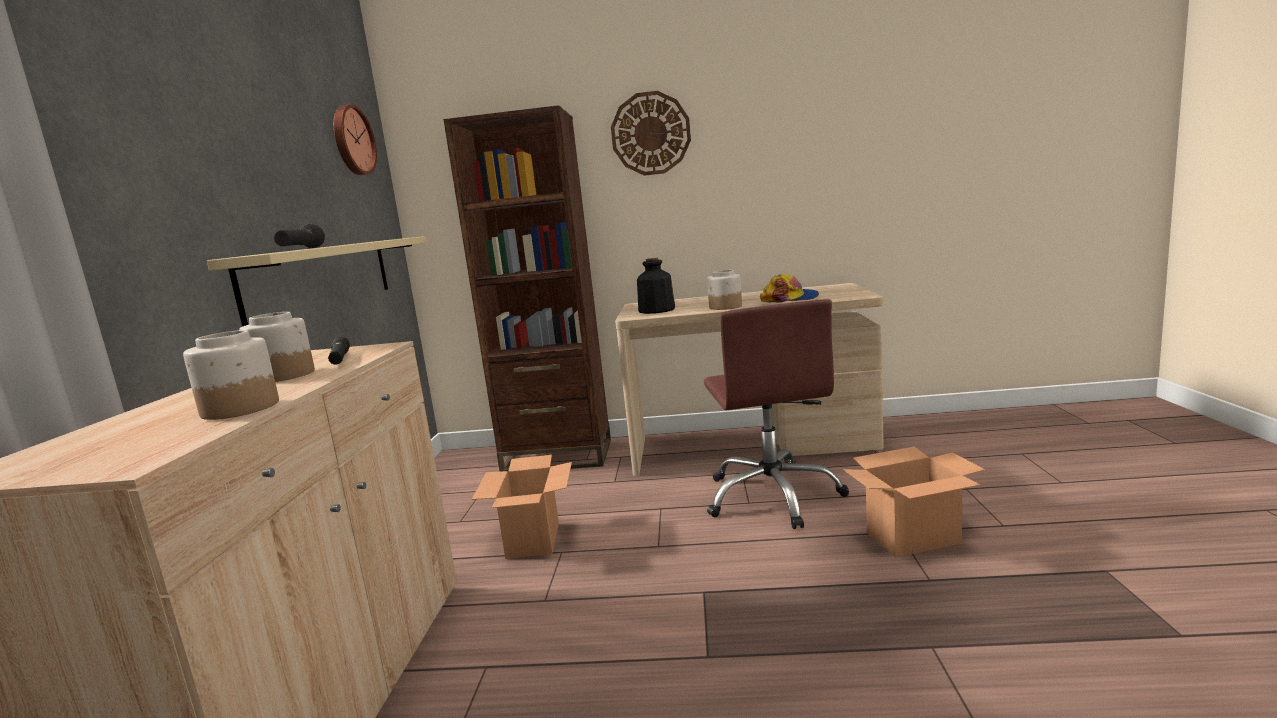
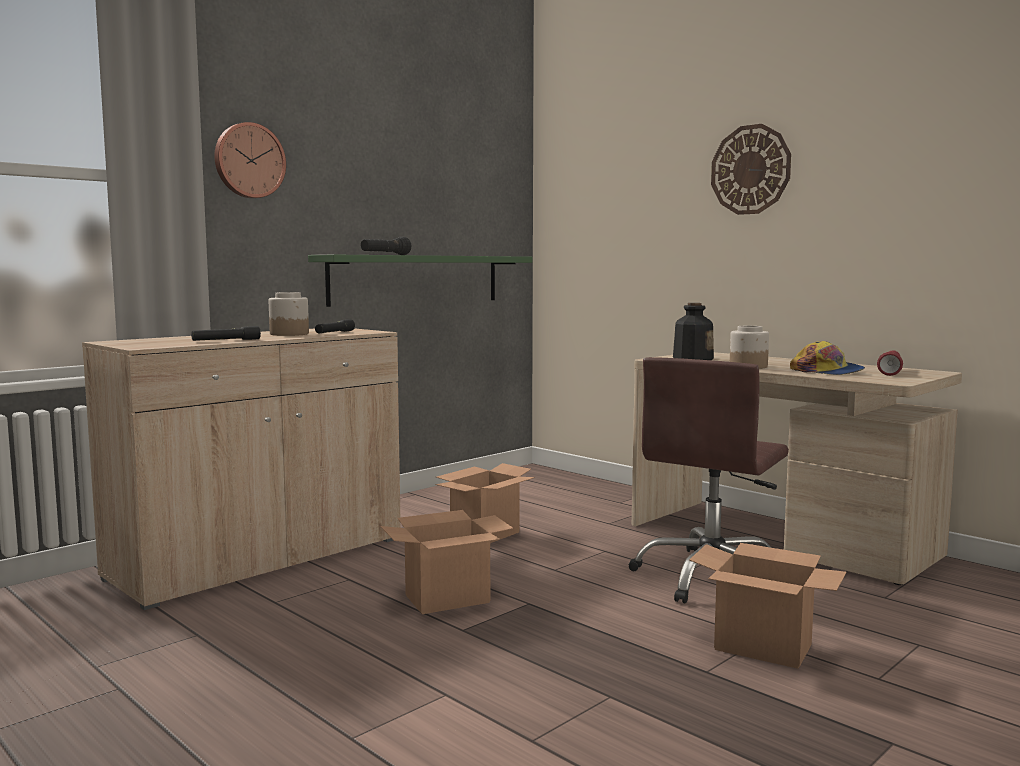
camera: 40 degrees right, 5 degrees down
jar [183,330,279,420] -> black flashlight [191,326,261,341]
beige shelf [207,236,427,327] -> green shelf [308,255,532,307]
wall clock [334,104,377,175] -> wall clock moved to [214,122,286,198]
brown bookcase [443,105,611,472] -> none
none -> cardboard box [380,510,514,614]
none -> red flashlight [877,350,903,376]

